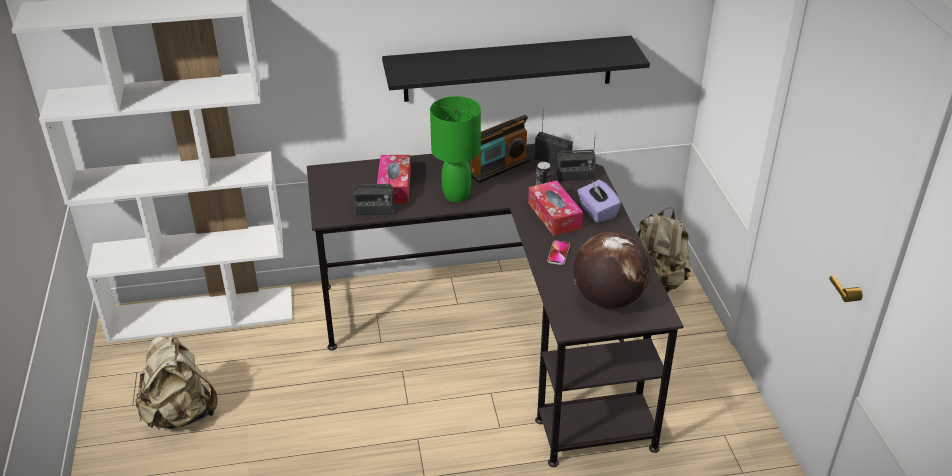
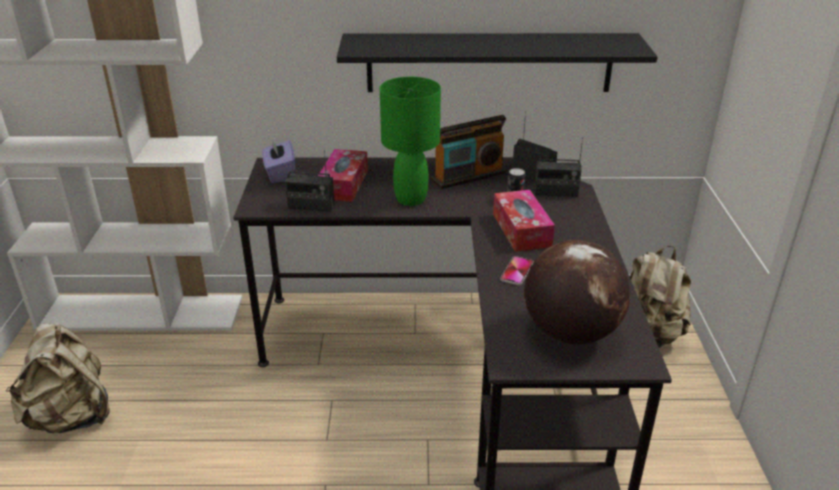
camera: 10 degrees right, 5 degrees down
purple tissue box [577,180,621,223] -> purple tissue box moved to [262,138,295,183]

